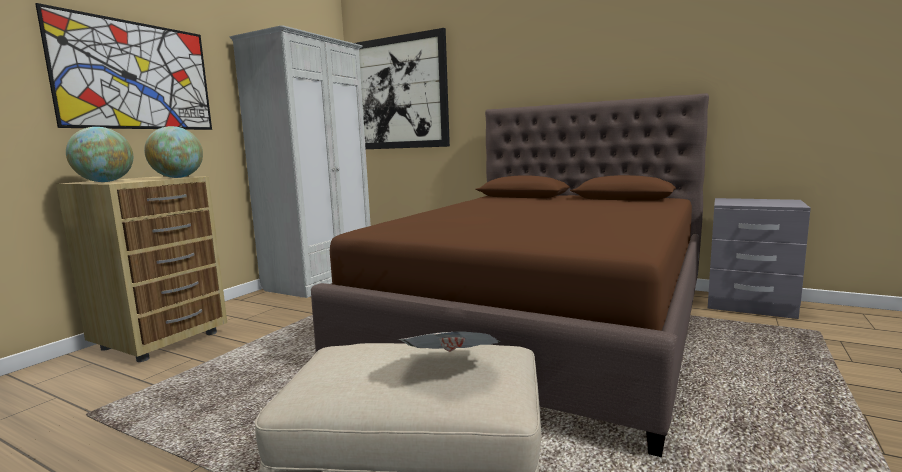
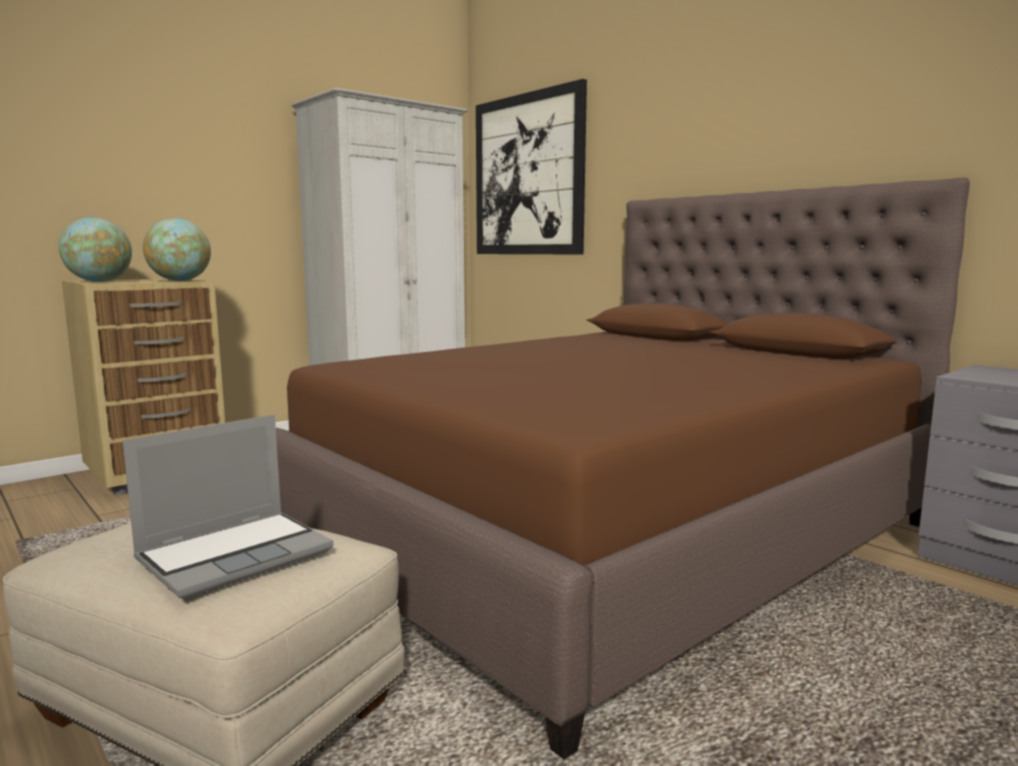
camera: 20 degrees right, 0 degrees up
picture [35,3,212,130] -> none
newspaper [398,331,500,352] -> laptop [123,415,334,599]

